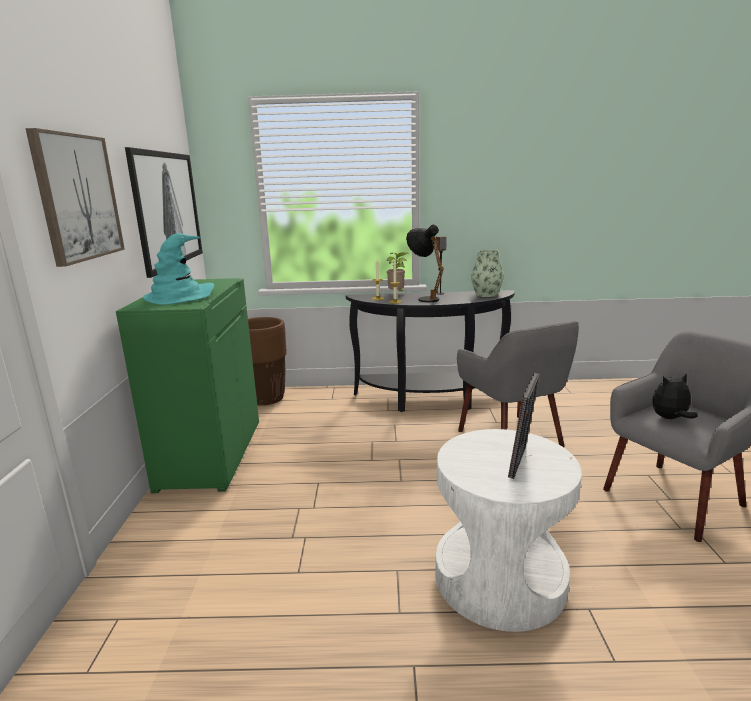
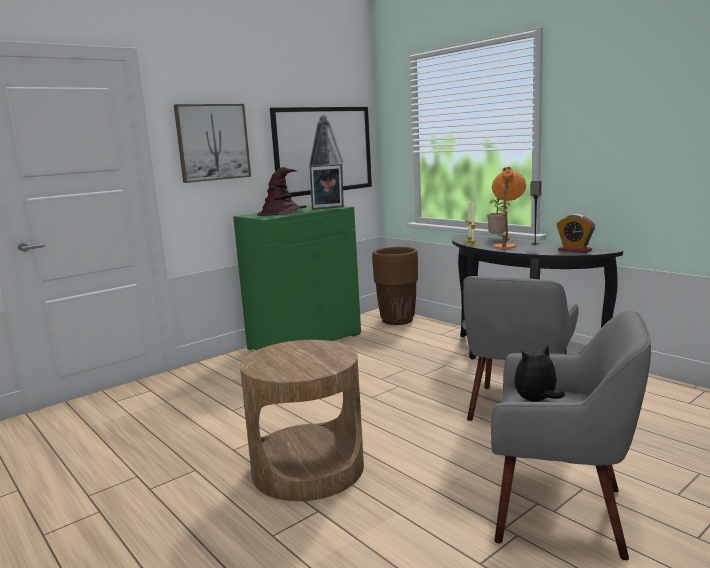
camera: 50 degrees right, 5 degrees down
turquoise hat [143,233,214,305] -> brown hat [257,167,307,216]
black table lamp [406,225,444,302] -> orange table lamp [492,167,526,249]
white side table [436,429,582,632] -> brown side table [240,340,364,501]
vase [471,250,504,297] -> alarm clock [557,214,595,253]
picture frame [508,373,540,479] -> picture frame moved to [310,164,344,210]
plush toy [652,373,698,419] -> plush toy turned 60 degrees counterclockwise [514,345,565,402]

